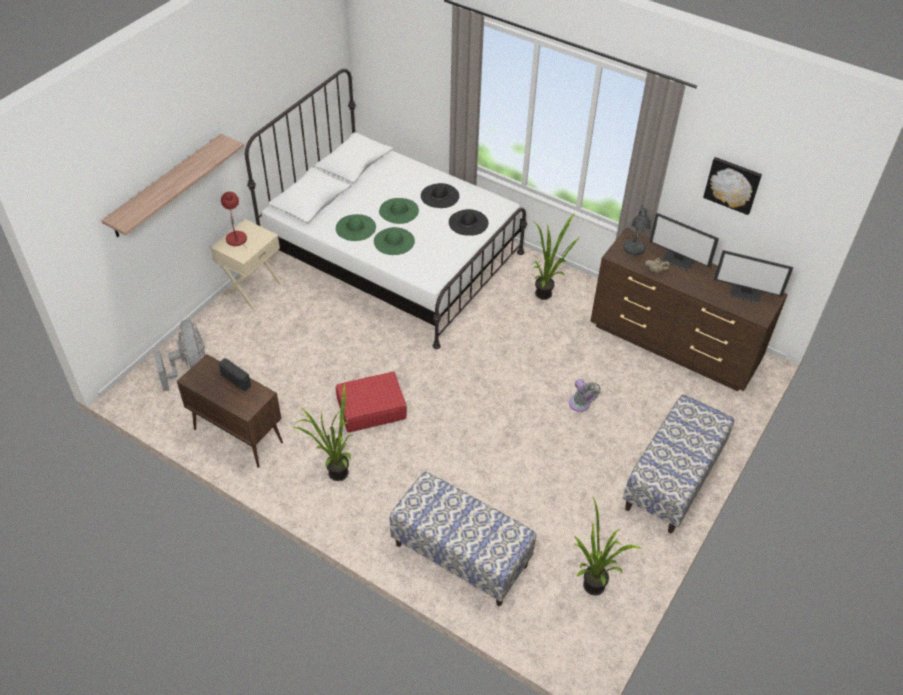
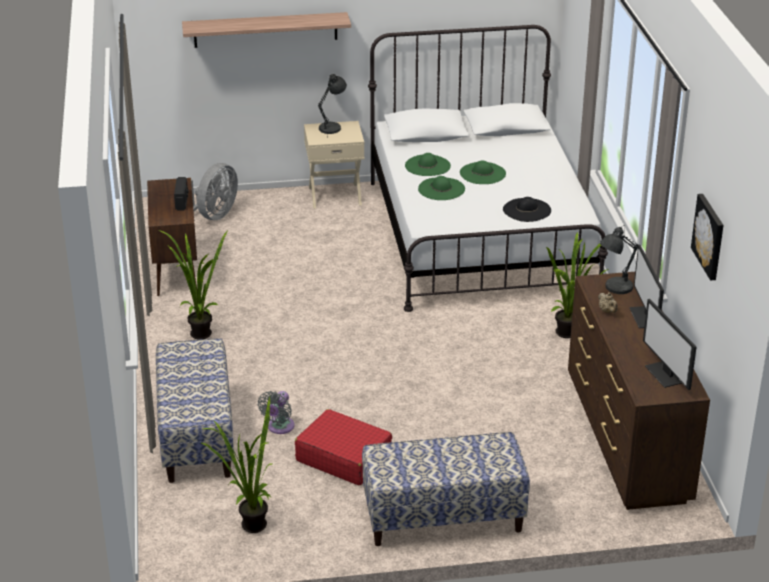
camera: 50 degrees right, 15 degrees down
red table lamp [221,192,247,249] -> grey table lamp [318,74,347,134]
red suitcase [336,372,407,432] -> red suitcase moved to [295,409,392,485]
black hat [421,183,459,208] -> none
grey fan [569,379,601,412] -> grey fan moved to [258,391,294,434]

